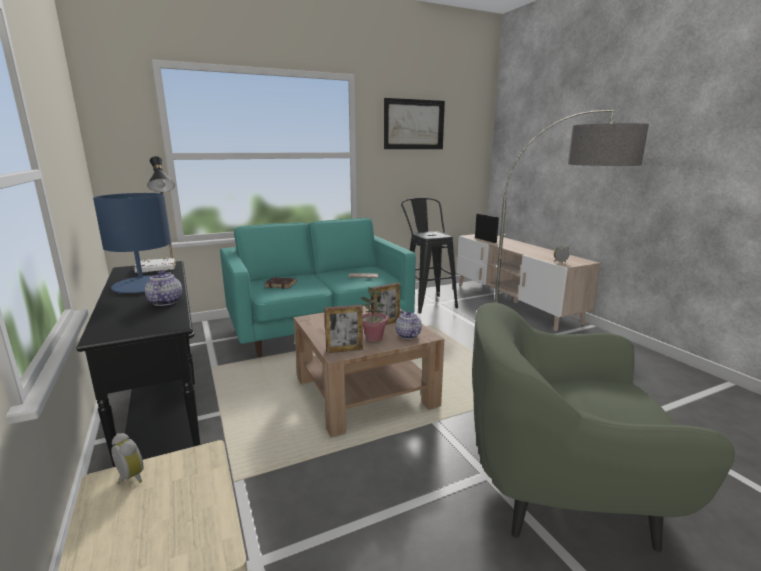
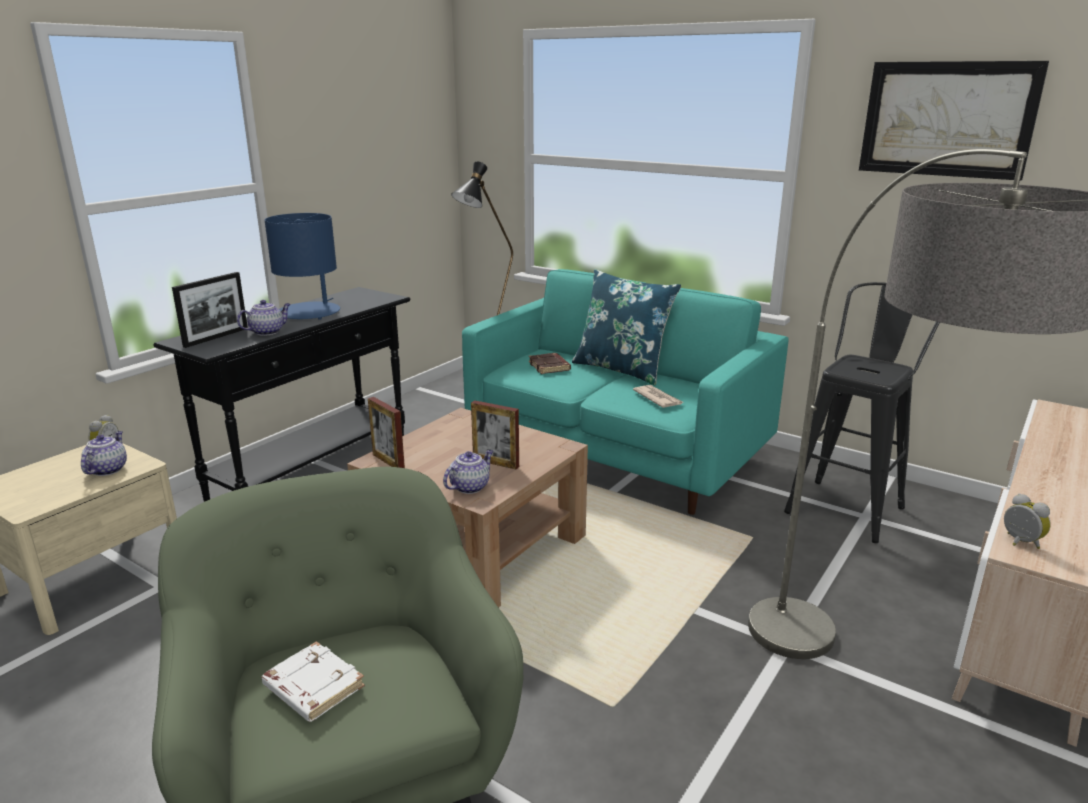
camera: 60 degrees right, 5 degrees up
white book [134,258,176,273] -> white book moved to [261,641,365,722]
potted plant [360,287,388,342] -> none
picture frame [475,213,499,243] -> picture frame moved to [172,272,248,348]
none -> teapot [81,431,127,476]
none -> blue pillow [572,269,681,386]

